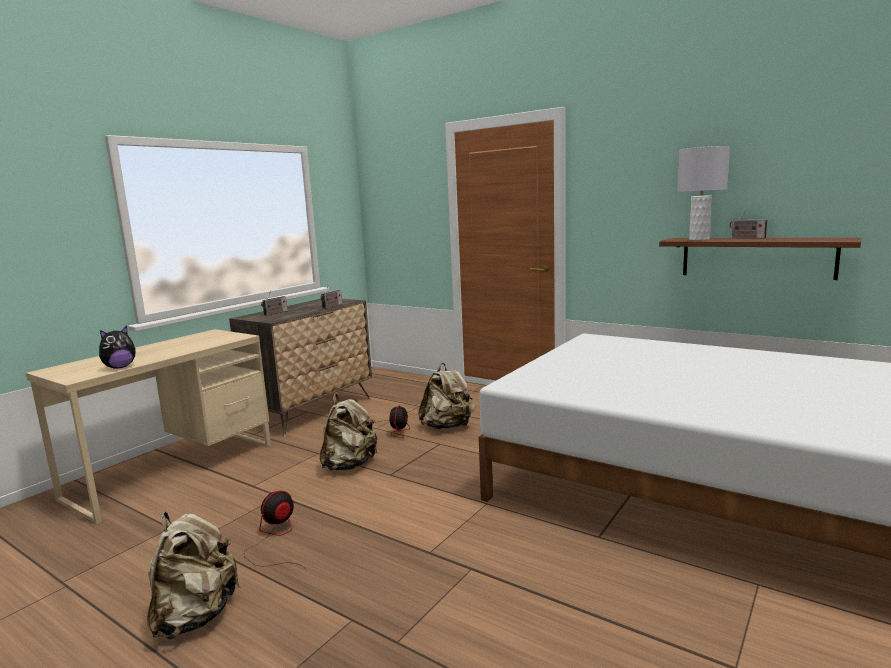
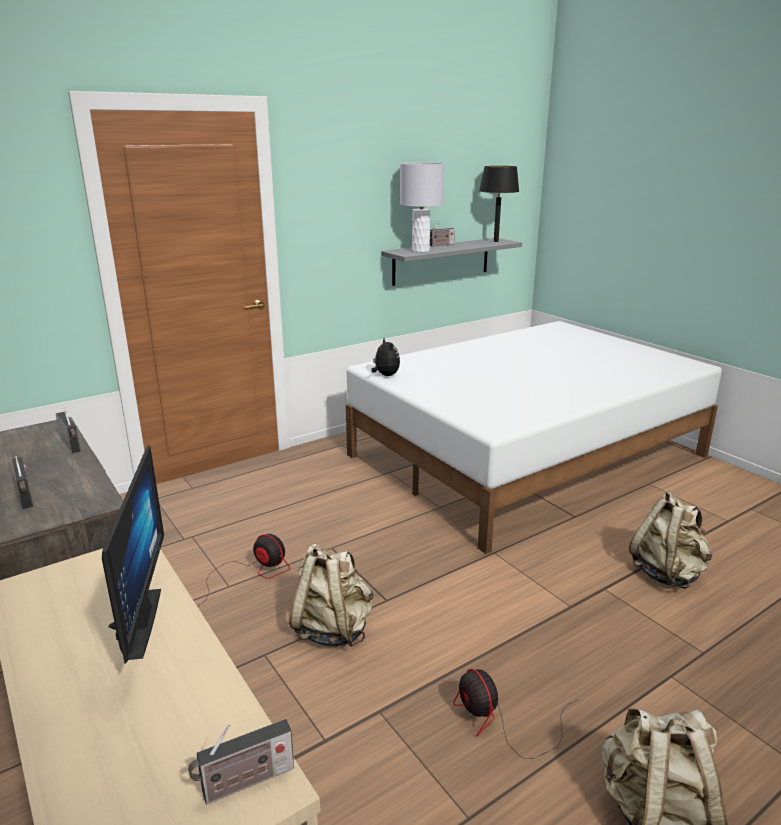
camera: 70 degrees left, 10 degrees up
plush toy [99,326,136,369] -> plush toy moved to [371,338,400,376]
beige backpack [418,363,475,429] -> beige backpack moved to [629,491,713,589]
brown shelf [659,238,861,280] -> grey shelf [381,238,522,286]
none -> monitor [102,445,164,664]
none -> radio [188,719,294,805]
none -> black table lamp [479,166,519,242]

